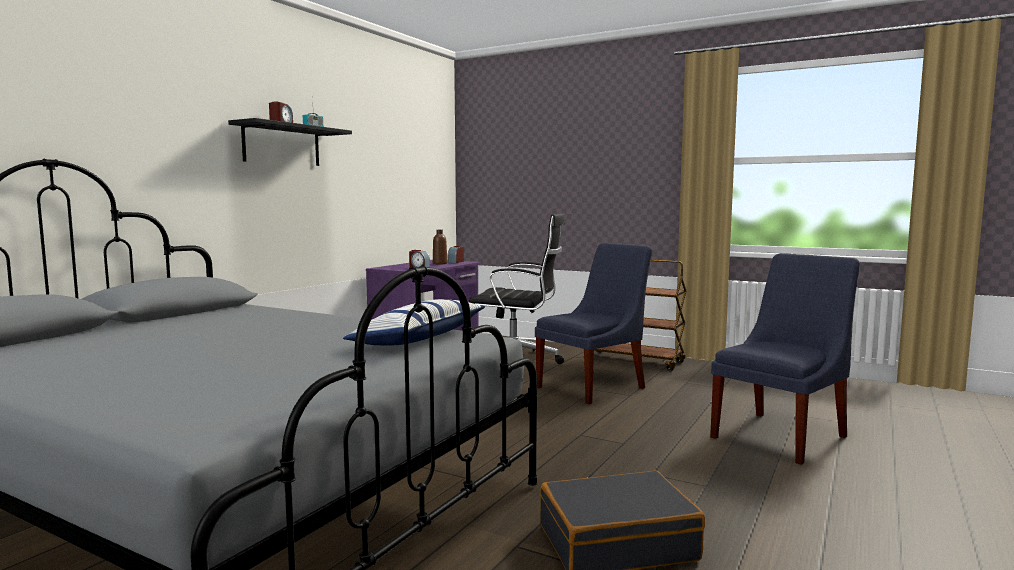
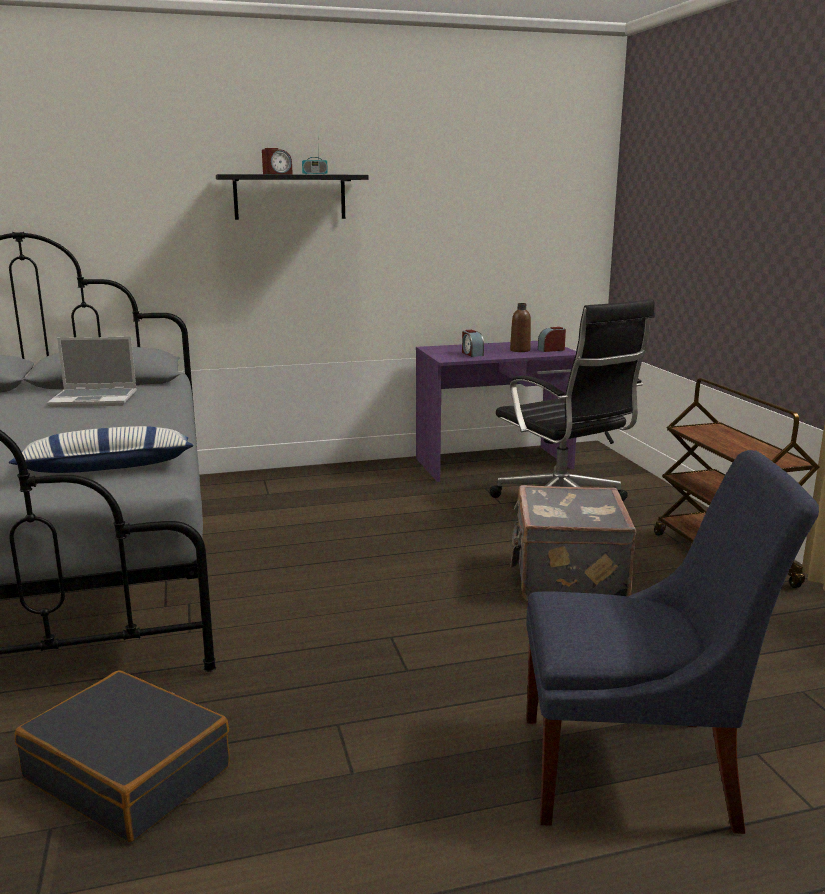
camera: 45 degrees right, 10 degrees up
blue chair [535,243,653,404] -> grey suitcase [511,485,636,601]
none -> laptop [47,337,137,407]

